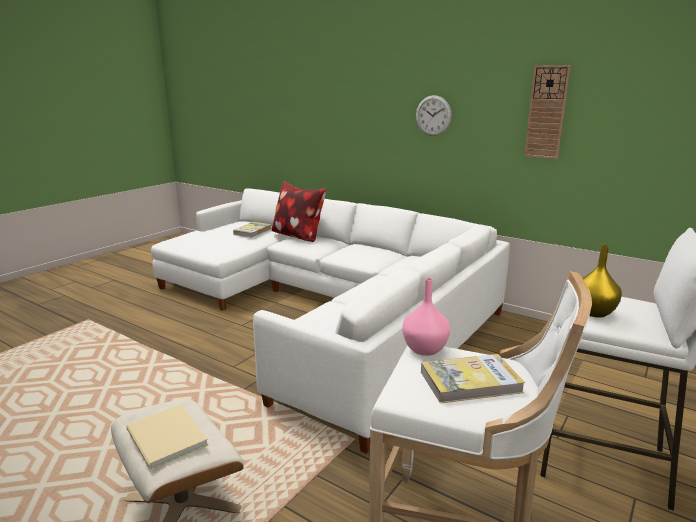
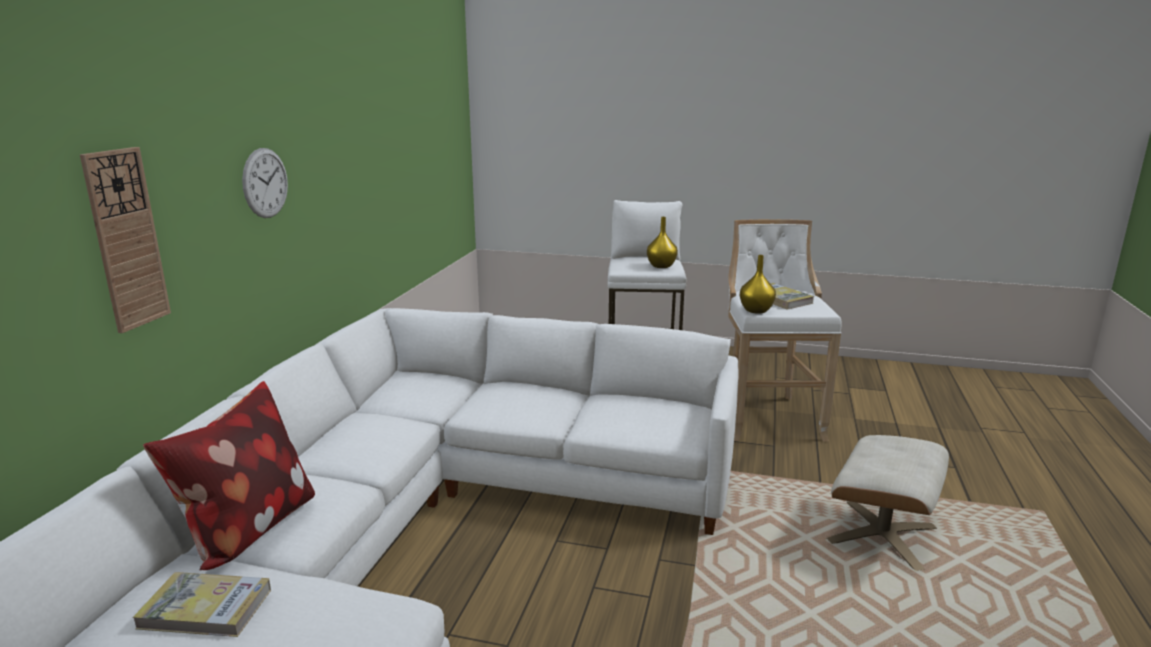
camera: 110 degrees left, 0 degrees up
beige book [126,405,208,470] -> none
pink vase [402,278,450,356] -> yellow vase [740,255,776,314]
wall clock [524,65,571,159] -> wall clock moved to [80,147,171,333]

